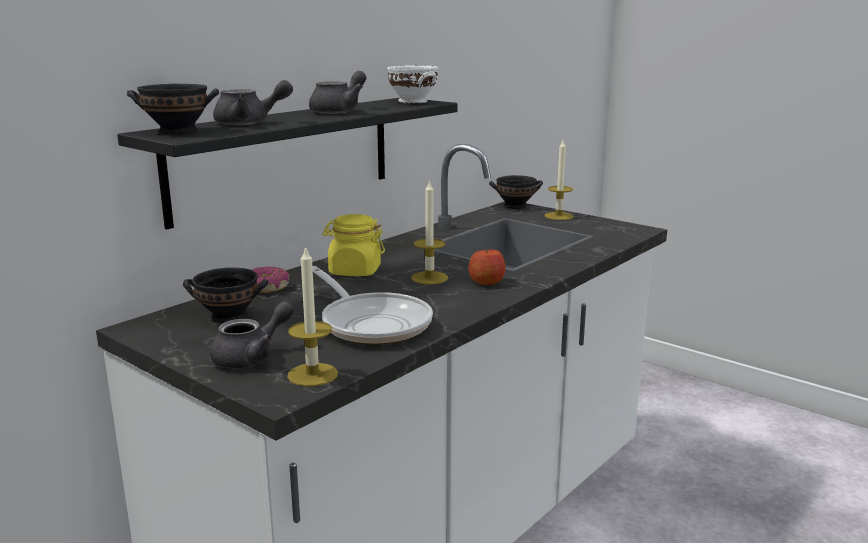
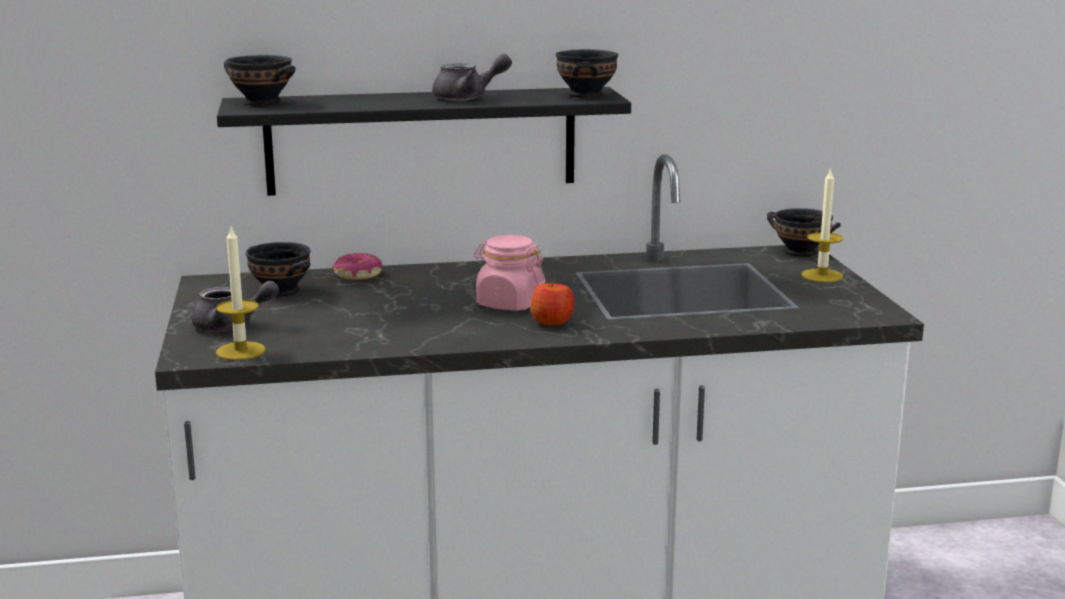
camera: 40 degrees right, 0 degrees up
grey teapot [213,80,293,125] -> none
frying pan [312,266,433,345] -> none
yellow jar [322,214,385,276] -> none
white bowl [387,65,438,104] -> black bowl [556,49,618,98]
candle [411,179,448,284] -> pink jar [474,235,545,311]

